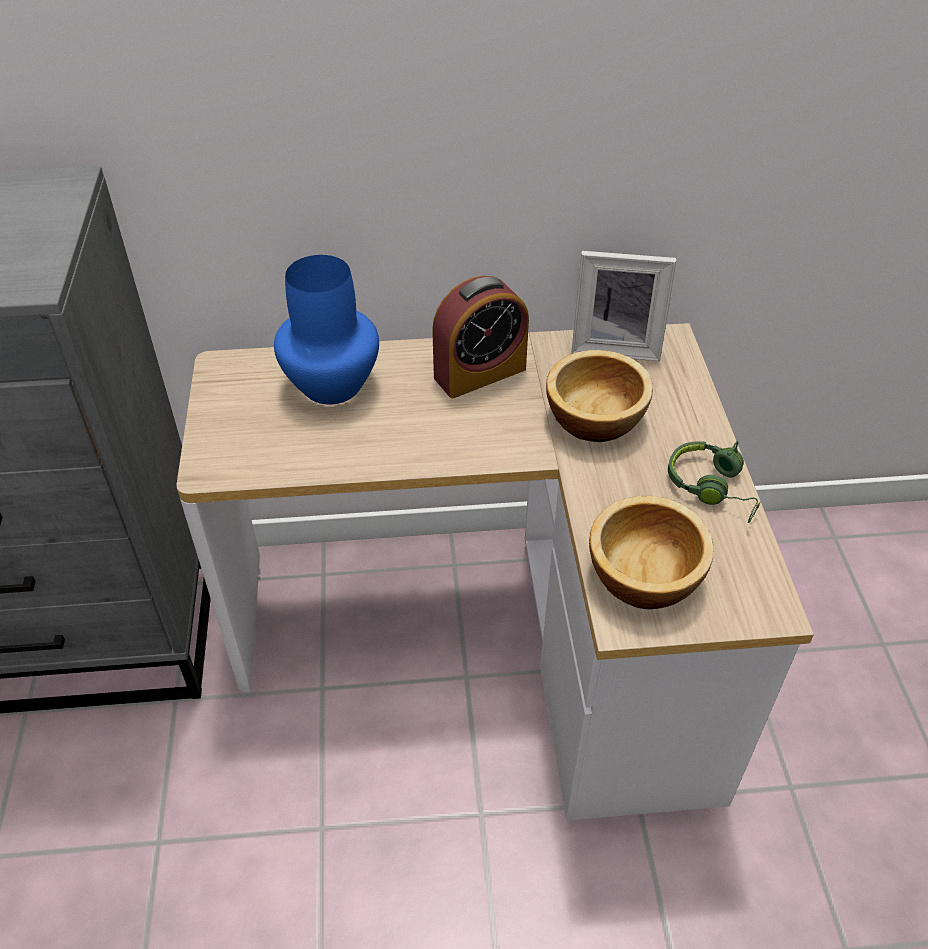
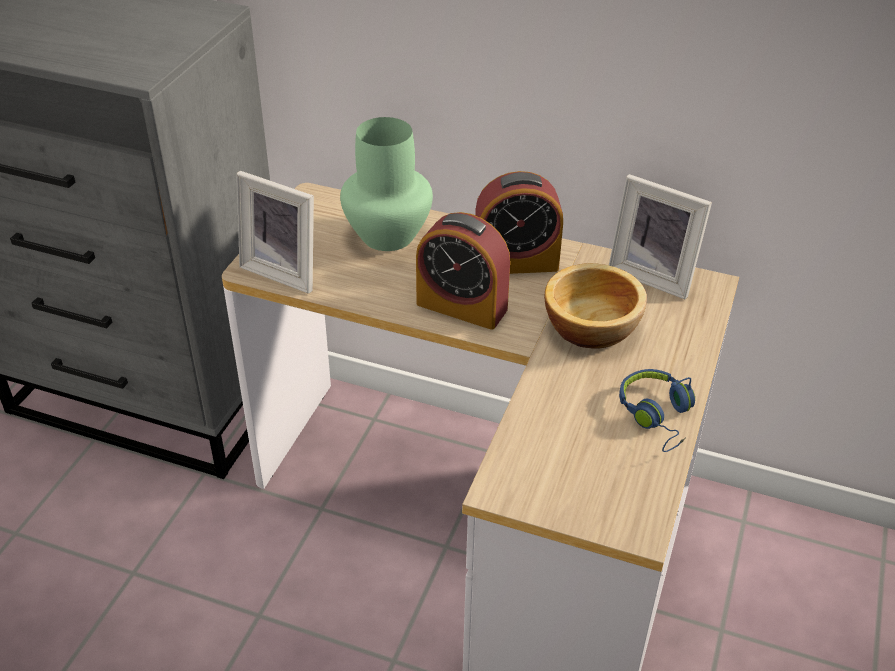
camera: 25 degrees right, 5 degrees down
blue vase [274,255,379,405] -> green vase [340,117,433,251]
bowl [589,496,714,609] -> none
green headphones [668,441,761,523] -> blue headphones [619,369,695,452]
none -> picture frame [237,171,314,294]
none -> alarm clock [416,212,510,330]

